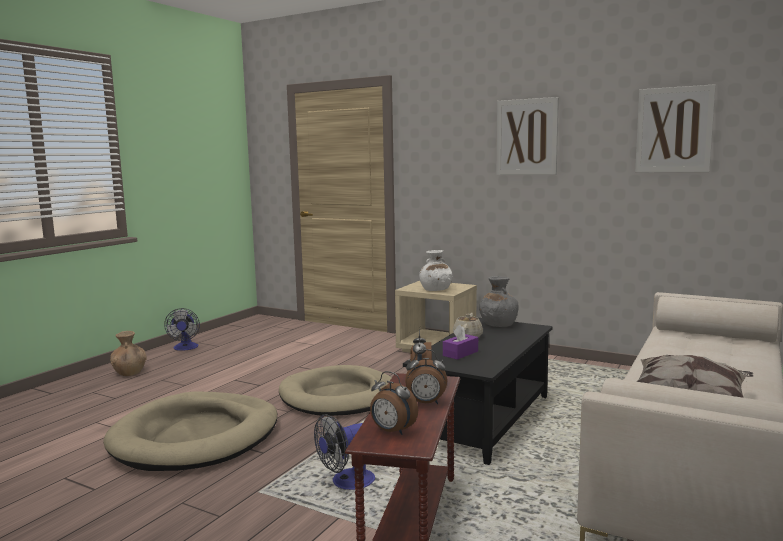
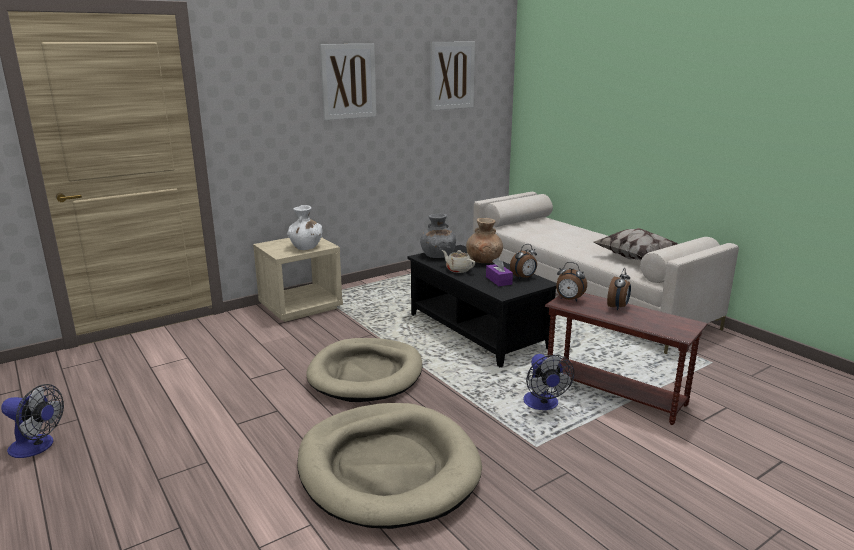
camera: 65 degrees left, 10 degrees up
brown vase [110,331,147,376] -> brown vase moved to [466,218,503,263]
alarm clock [370,371,418,435] -> alarm clock moved to [510,244,537,279]

